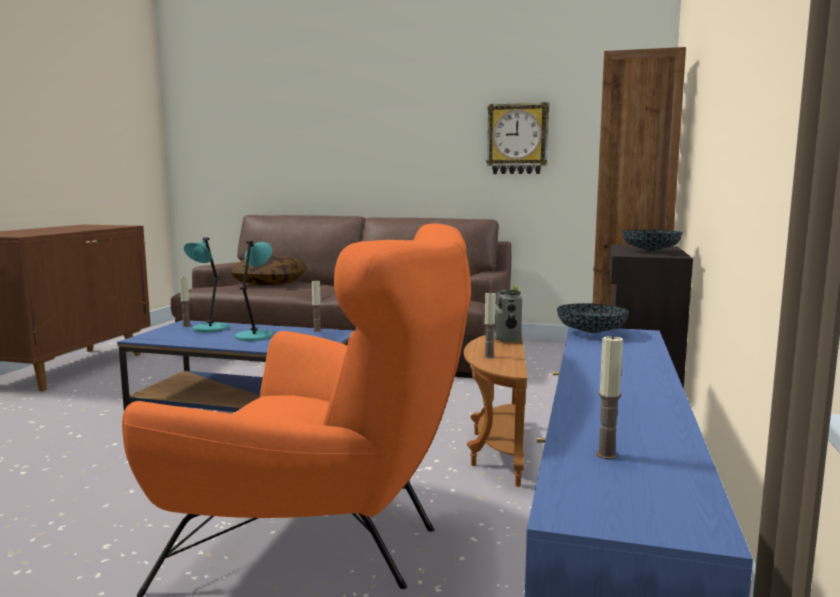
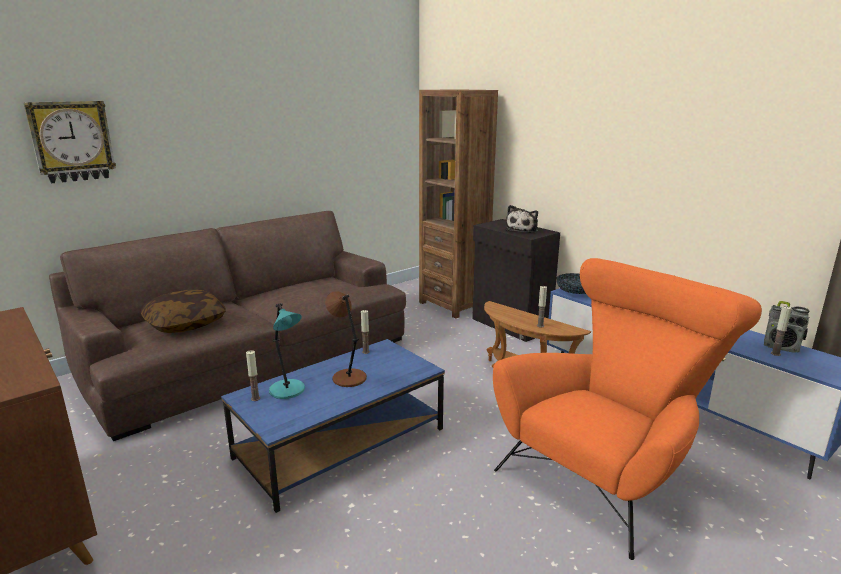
camera: 55 degrees left, 10 degrees up
turquoise table lamp [235,241,273,341] -> brown table lamp [325,291,367,387]
wall clock [487,102,549,174] -> wall clock moved to [23,101,116,183]
radio [494,285,522,343] -> radio moved to [764,301,810,353]
bowl [622,230,683,252] -> plush toy [505,205,538,233]

